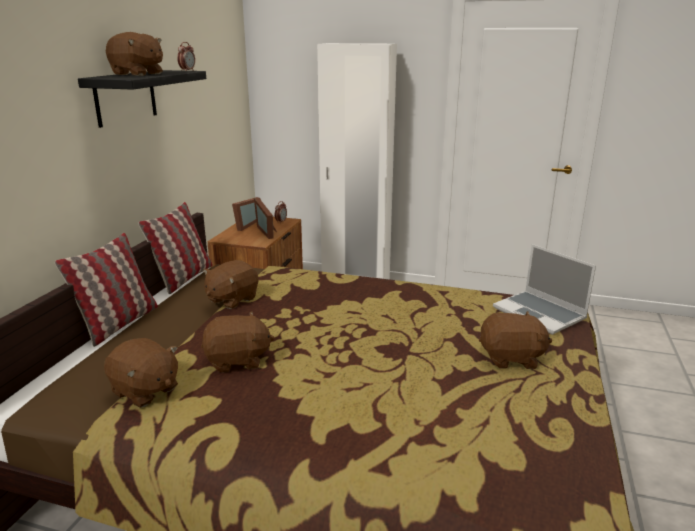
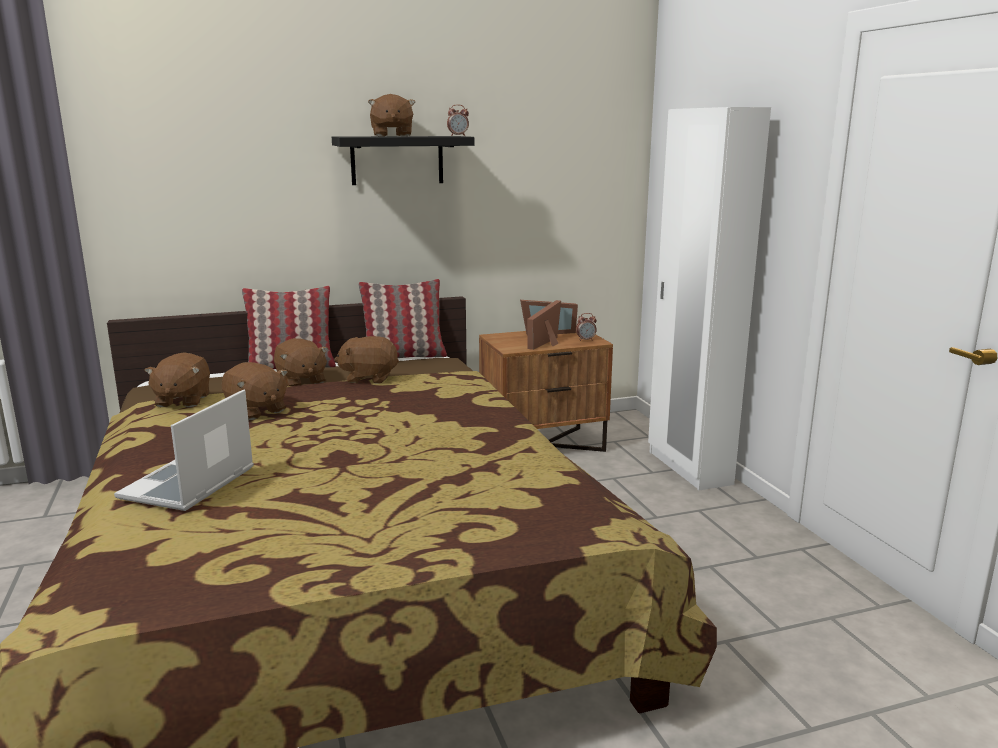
camera: 55 degrees right, 5 degrees down
brown plush toy [479,311,552,369] -> brown plush toy moved to [274,338,328,387]
laptop [493,244,596,335] -> laptop moved to [114,389,254,511]

